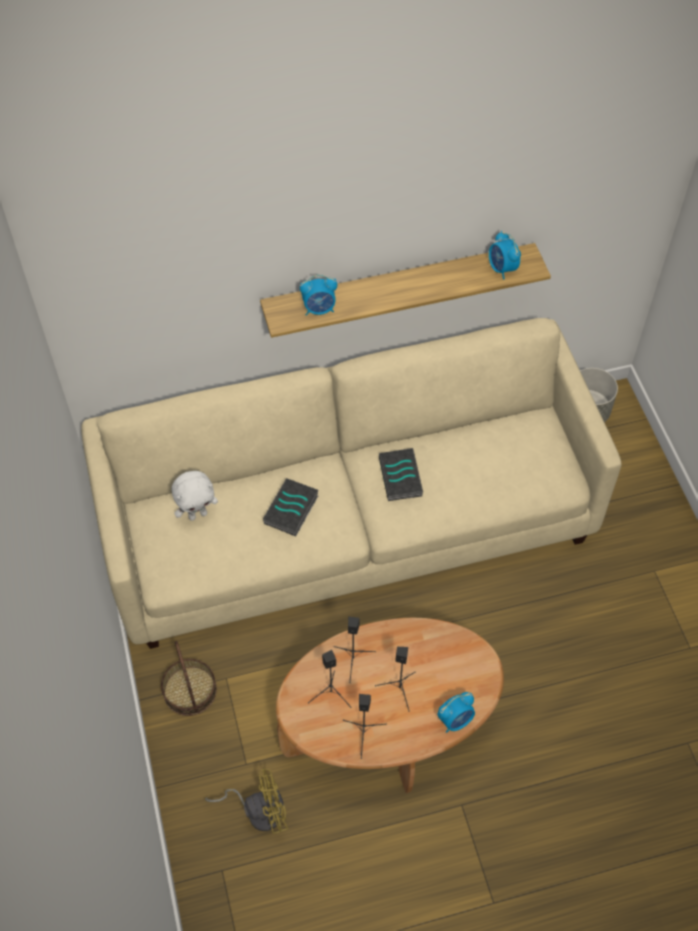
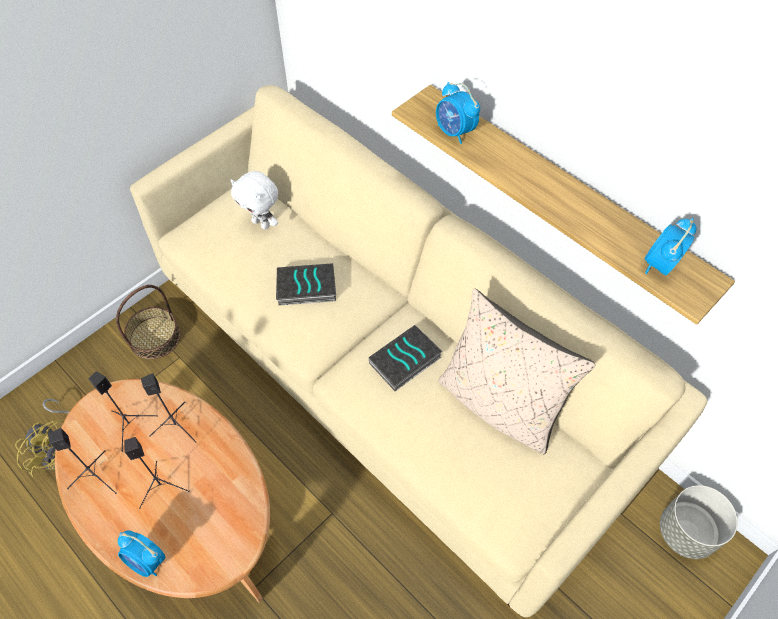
camera: 60 degrees right, 0 degrees up
none -> beige pillow [439,288,595,454]

